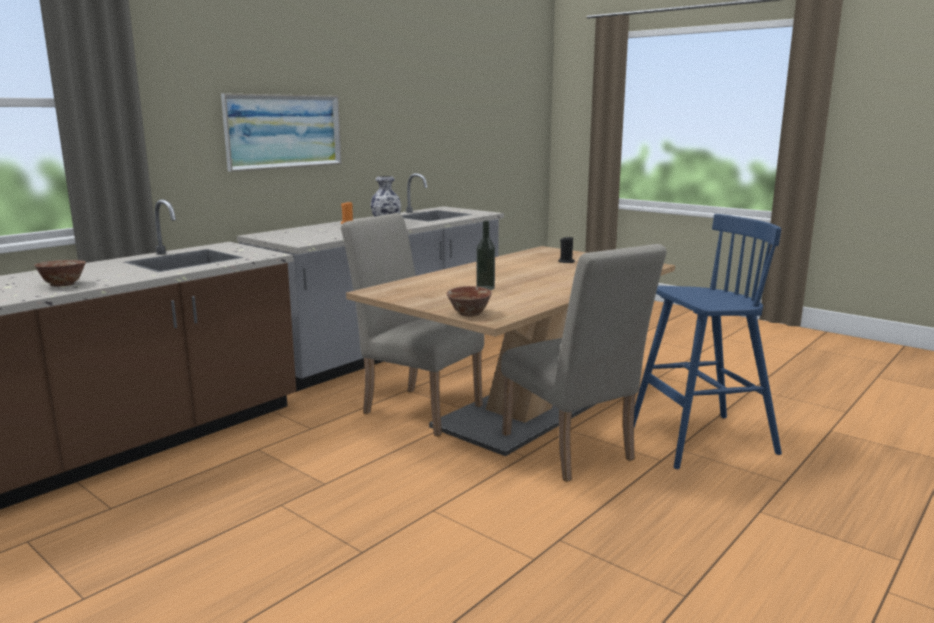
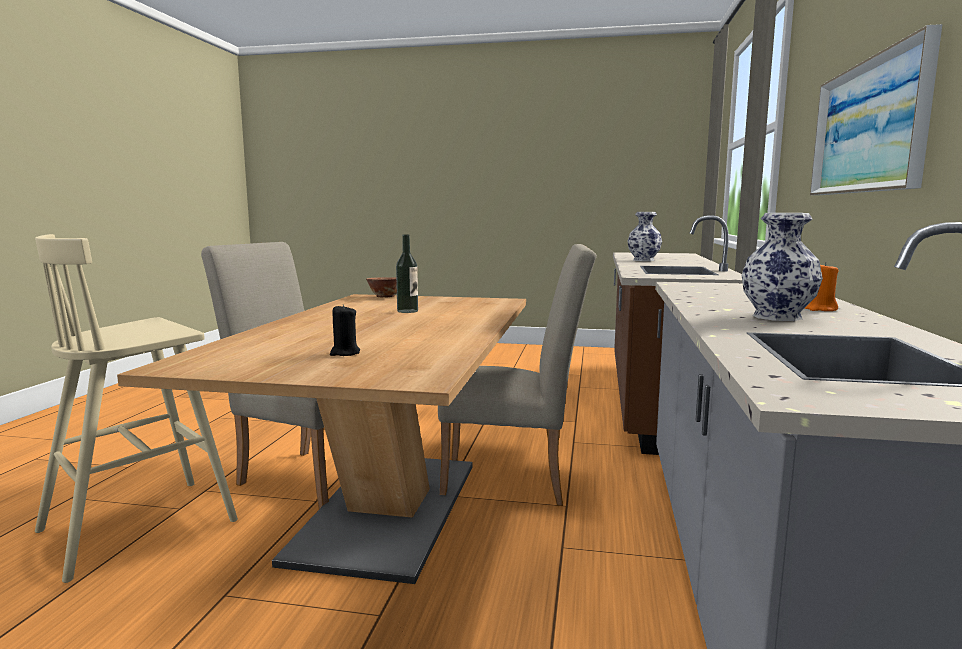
camera: 150 degrees right, 5 degrees down
bowl [34,260,86,287] -> vase [628,212,662,261]
blue stool [634,214,782,469] -> beige stool [35,234,238,583]

